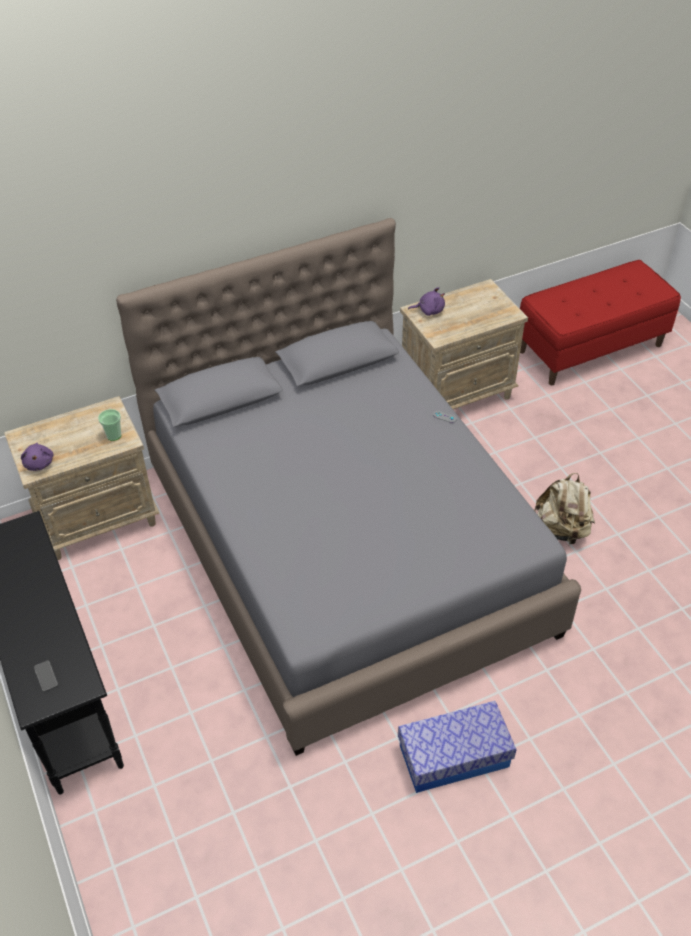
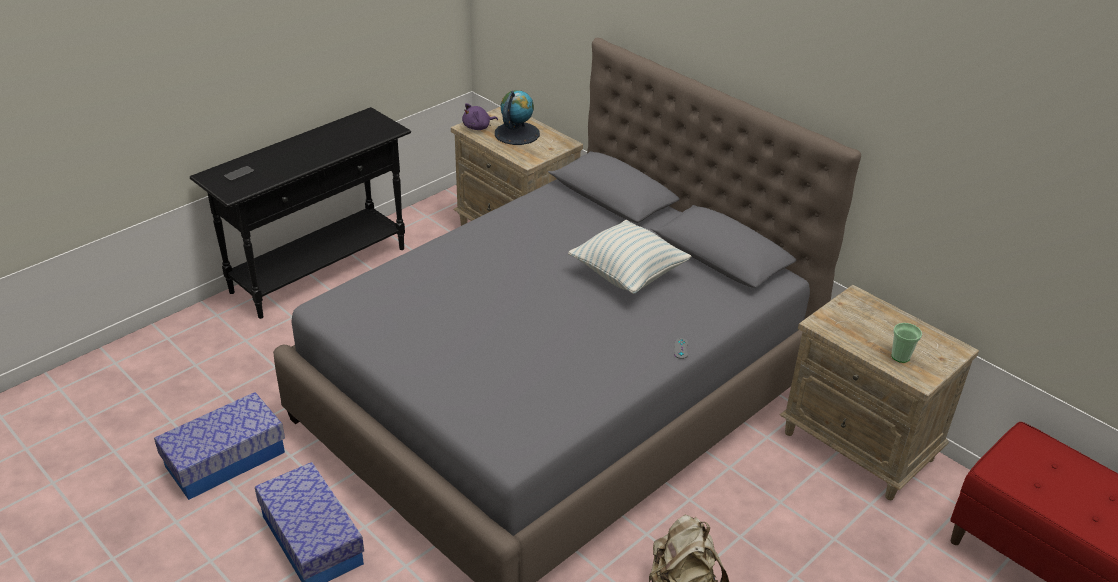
camera: 70 degrees right, 10 degrees down
cup [98,409,121,441] -> cup moved to [891,323,922,363]
purple plush toy [408,287,445,316] -> none
none -> storage box [154,392,285,500]
none -> globe [495,90,540,145]
none -> pillow [568,220,691,294]

